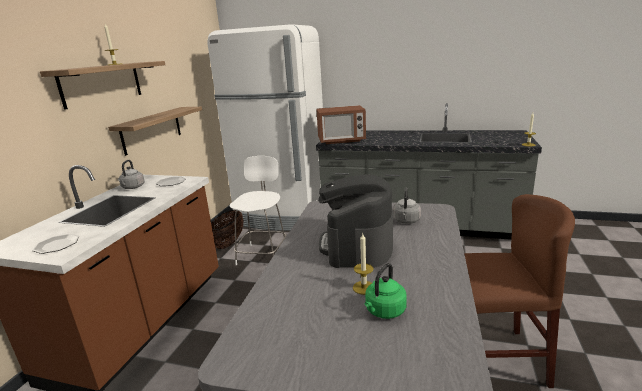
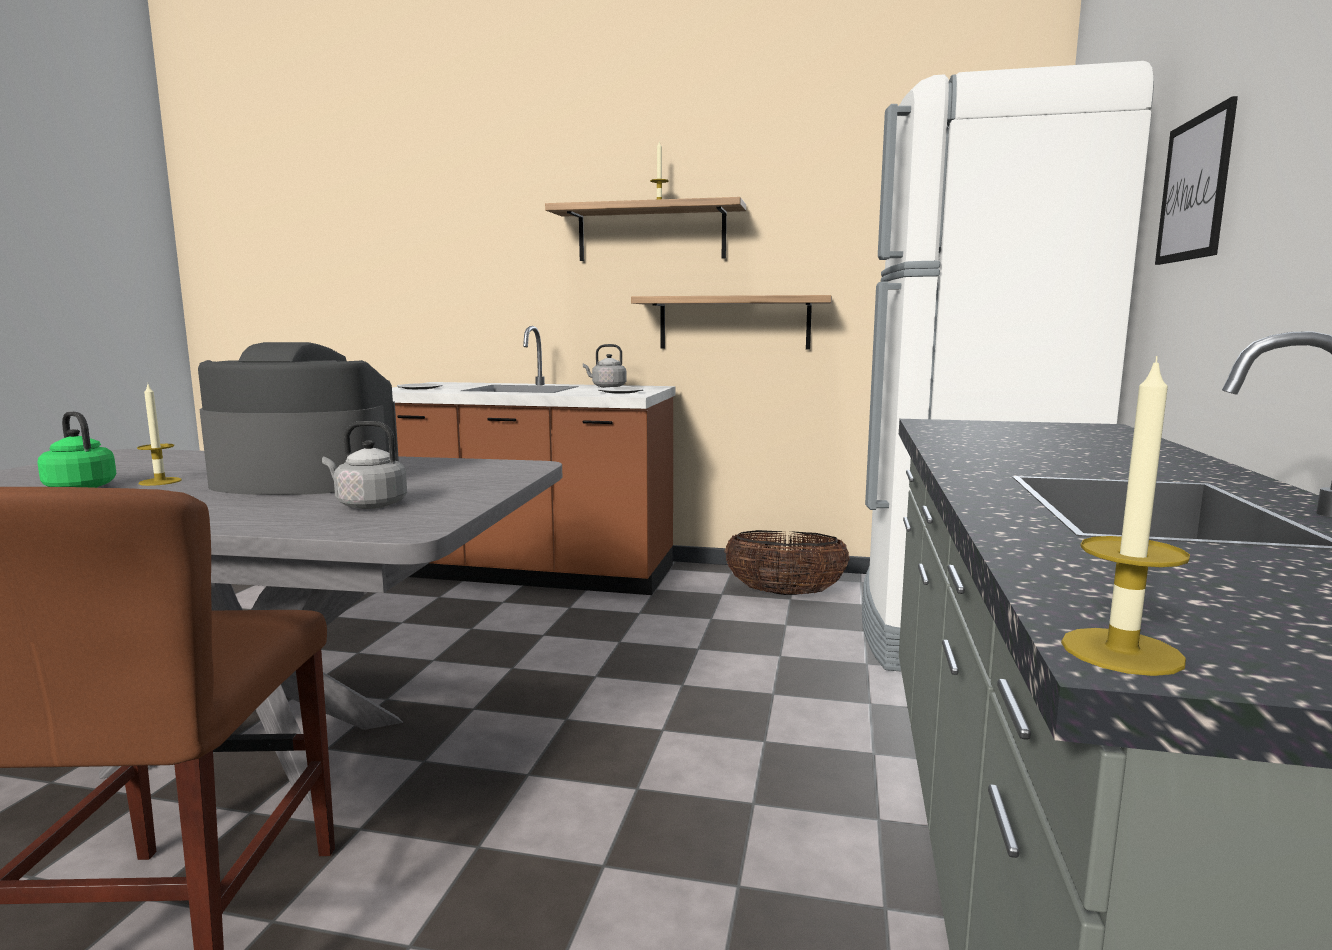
camera: 85 degrees right, 10 degrees down
white stool [229,156,286,265] -> none
microwave [316,105,366,144] -> none
none -> picture [1155,96,1238,265]

